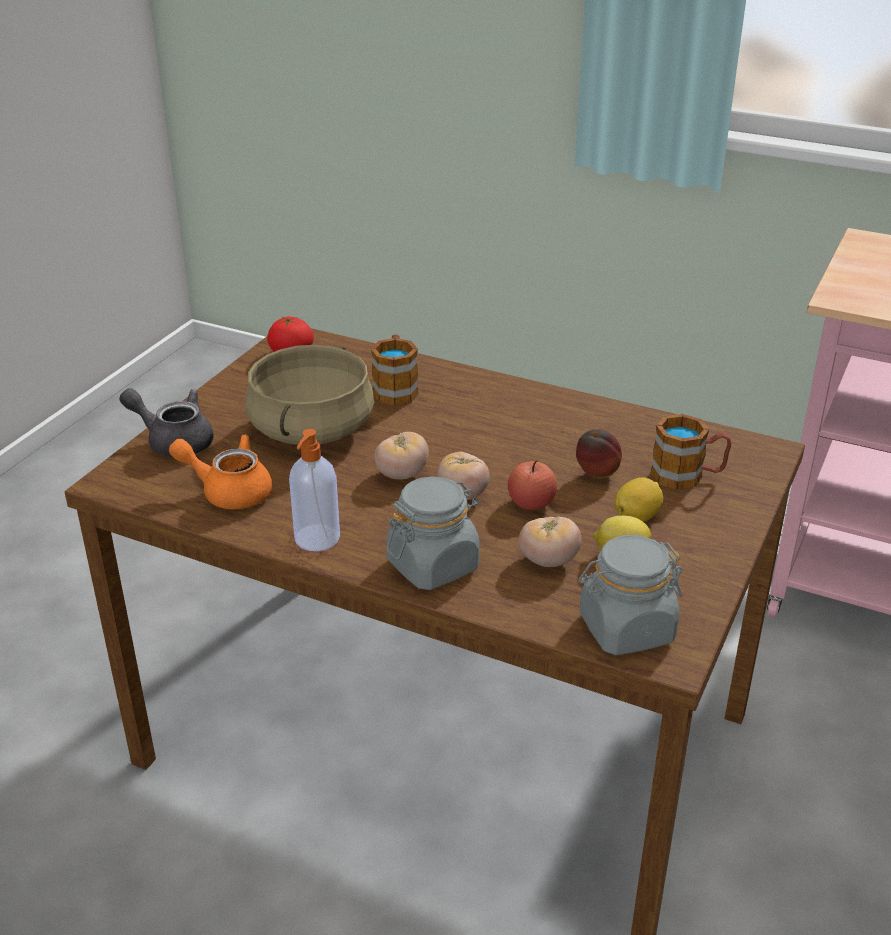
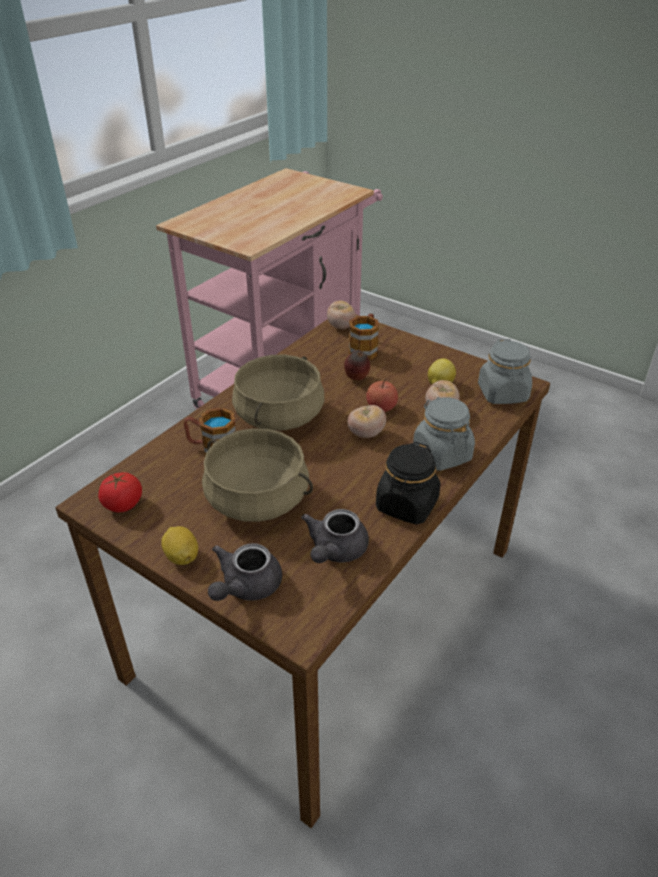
camera: 80 degrees left, 5 degrees up
orange teapot [169,434,272,509] -> grey teapot [301,509,369,563]
soap dispenser [289,429,340,551] -> black jar [376,442,440,524]
tomato [374,432,429,479] -> tomato moved to [327,301,356,329]
lemon [615,477,663,522] -> lemon moved to [161,526,198,565]
none -> beige cooking pot [232,355,325,431]

